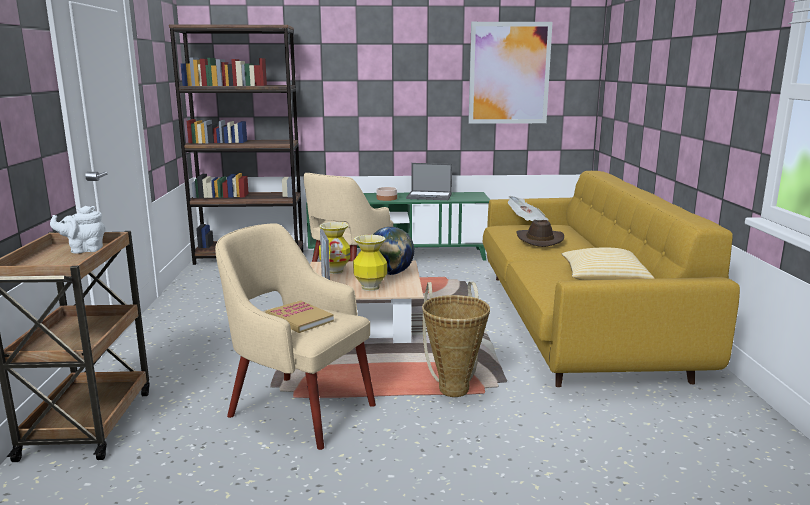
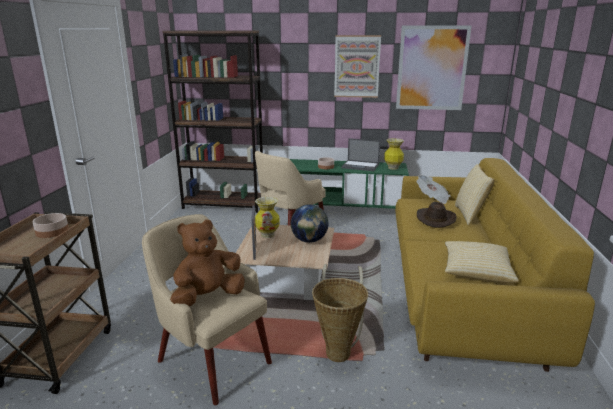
camera: 10 degrees right, 5 degrees up
white teapot [50,206,105,254] -> bowl [32,213,69,238]
book [265,300,334,333] -> brown plush toy [170,220,245,306]
vase [353,235,387,291] -> vase moved to [384,138,404,170]
none -> picture [334,35,381,98]
none -> pillow [455,164,494,225]

